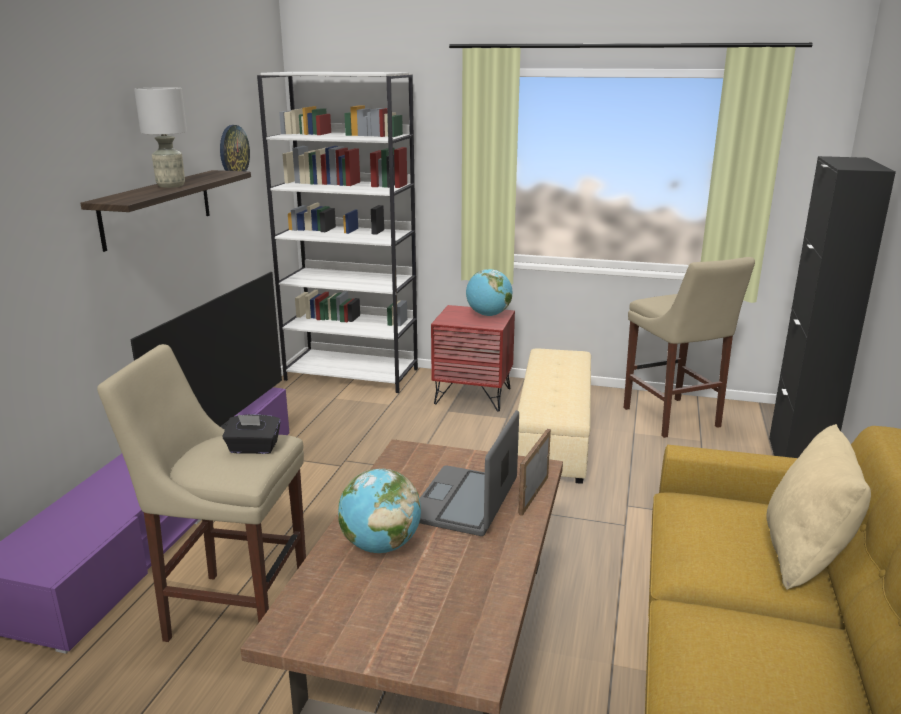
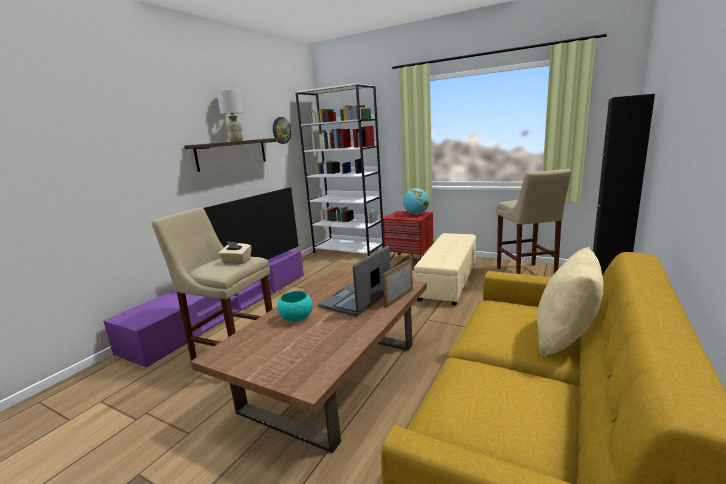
camera: 15 degrees right, 5 degrees down
black tissue box [222,414,281,454] -> beige tissue box [219,241,251,264]
globe [338,468,421,553] -> turquoise bowl [277,291,312,322]

